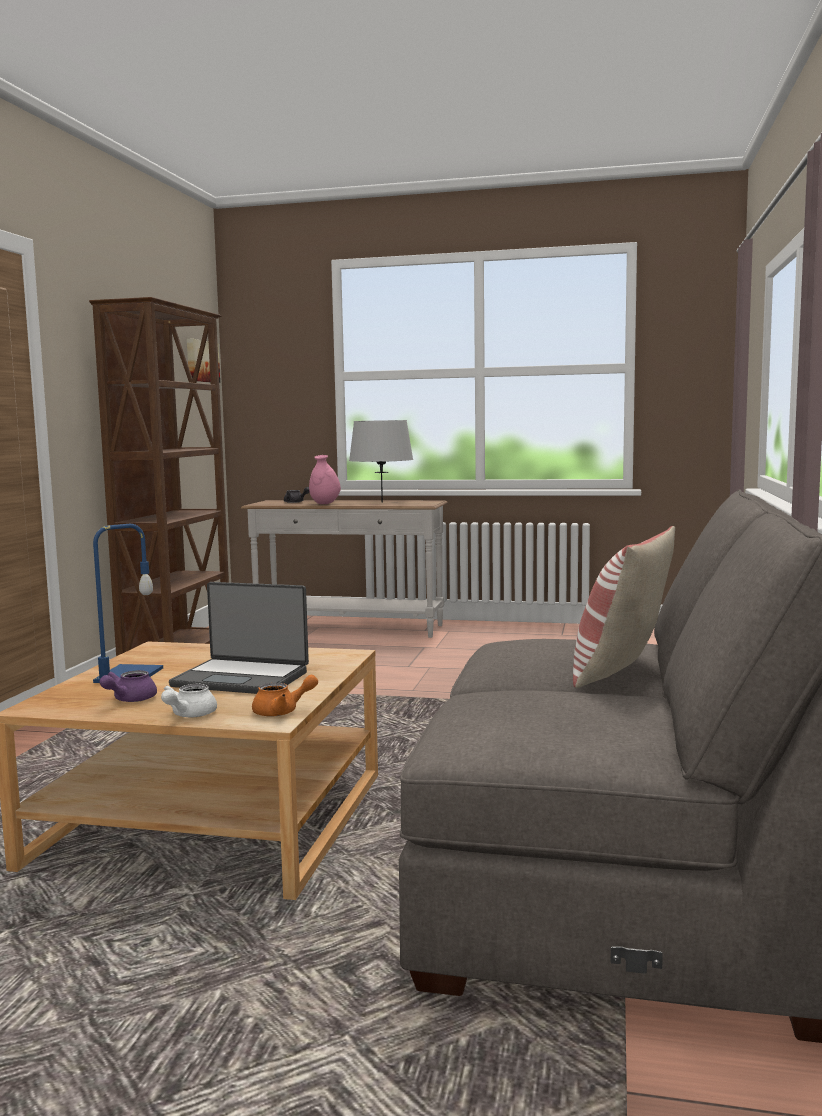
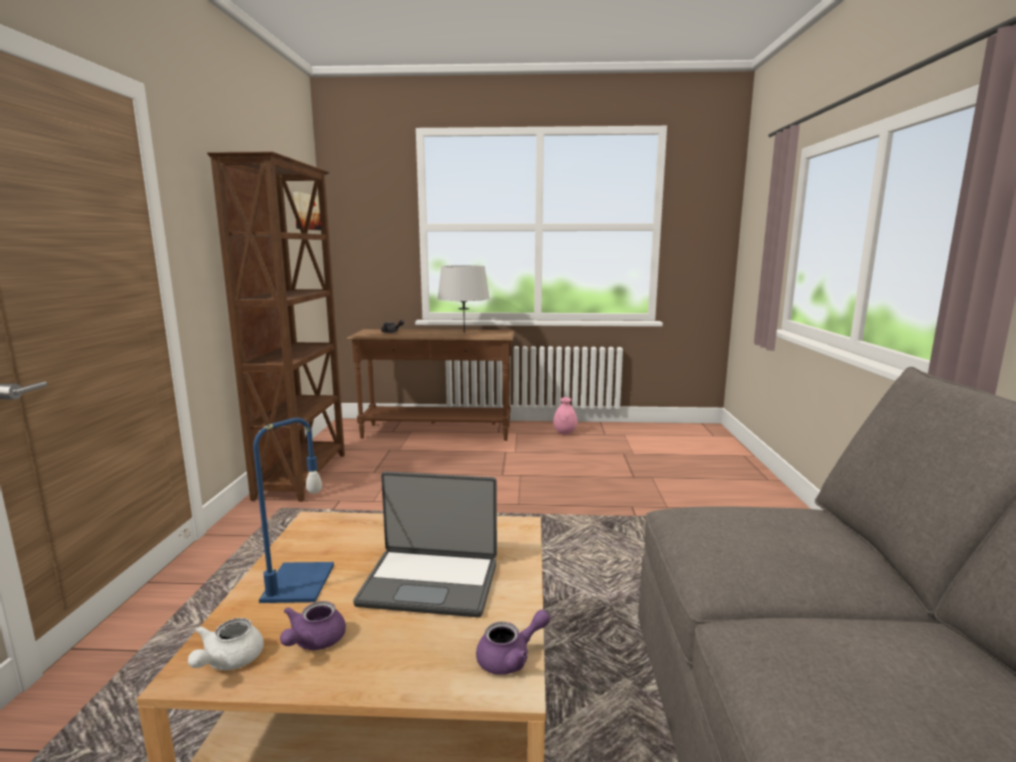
camera: 10 degrees left, 5 degrees up
white teapot [161,684,217,717] -> white teapot moved to [188,618,264,670]
white console table [241,500,448,638] -> brown console table [346,329,514,441]
orange teapot [252,675,318,717] -> purple teapot [476,610,550,675]
pink vase [309,455,341,504] -> pink vase moved to [553,397,578,435]
pillow [573,526,675,688] -> none

